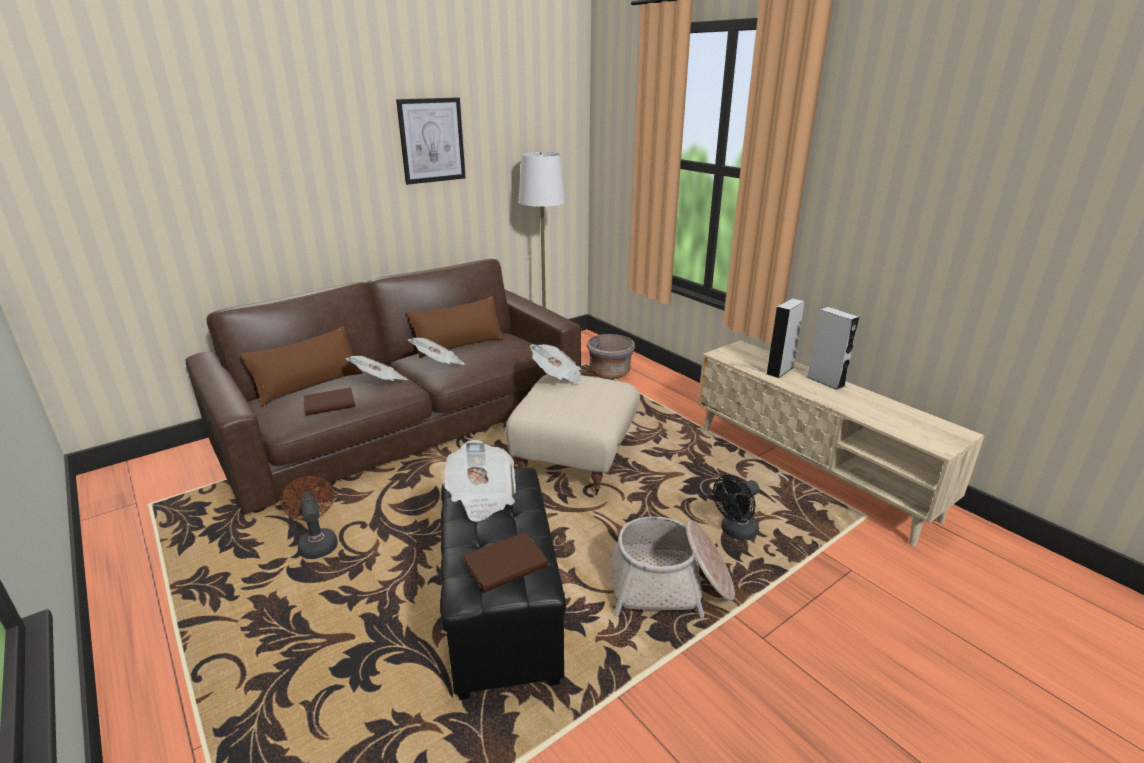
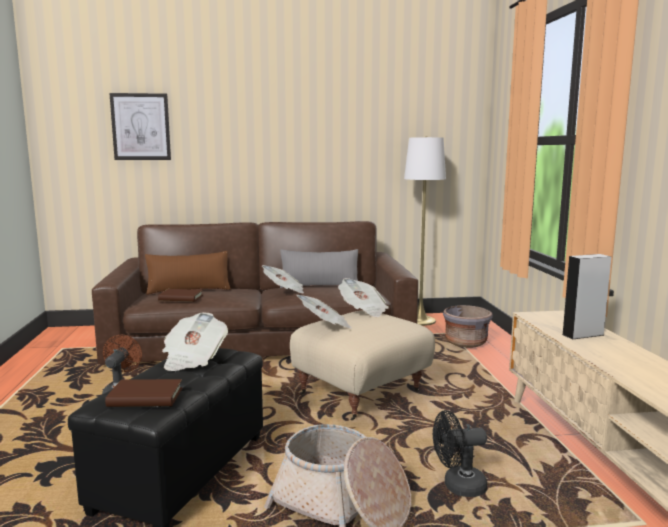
camera: 30 degrees right, 15 degrees down
newspaper [345,356,408,381] -> newspaper moved to [296,295,353,329]
picture [396,97,466,185] -> picture moved to [109,93,171,160]
brown pillow [407,296,505,358] -> grey pillow [280,249,358,288]
grey speaker [807,307,859,390] -> none

